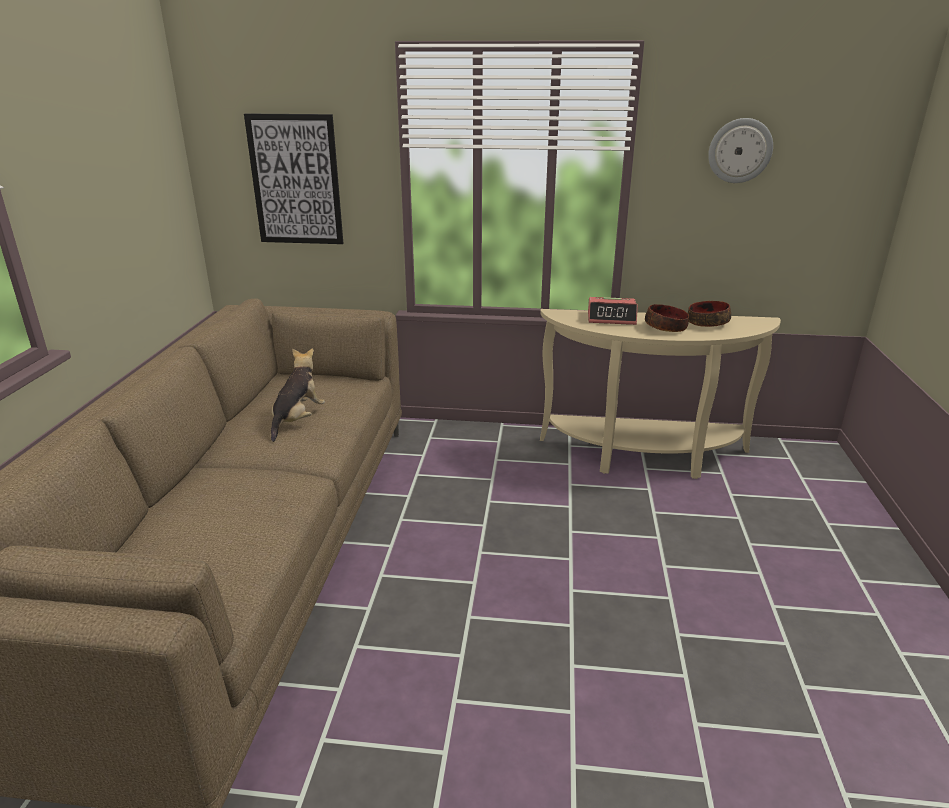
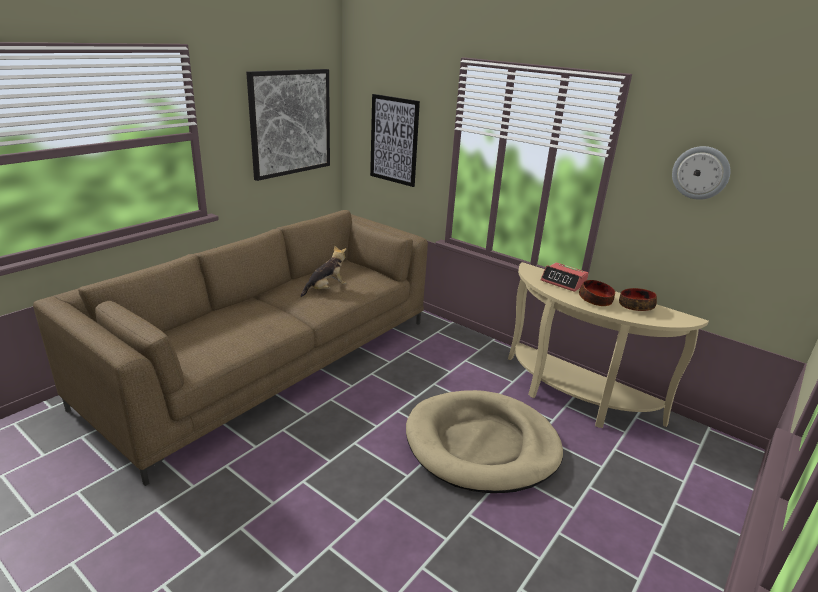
camera: 30 degrees right, 0 degrees up
none -> picture [246,69,330,181]
none -> beige dog bed [406,390,563,493]

